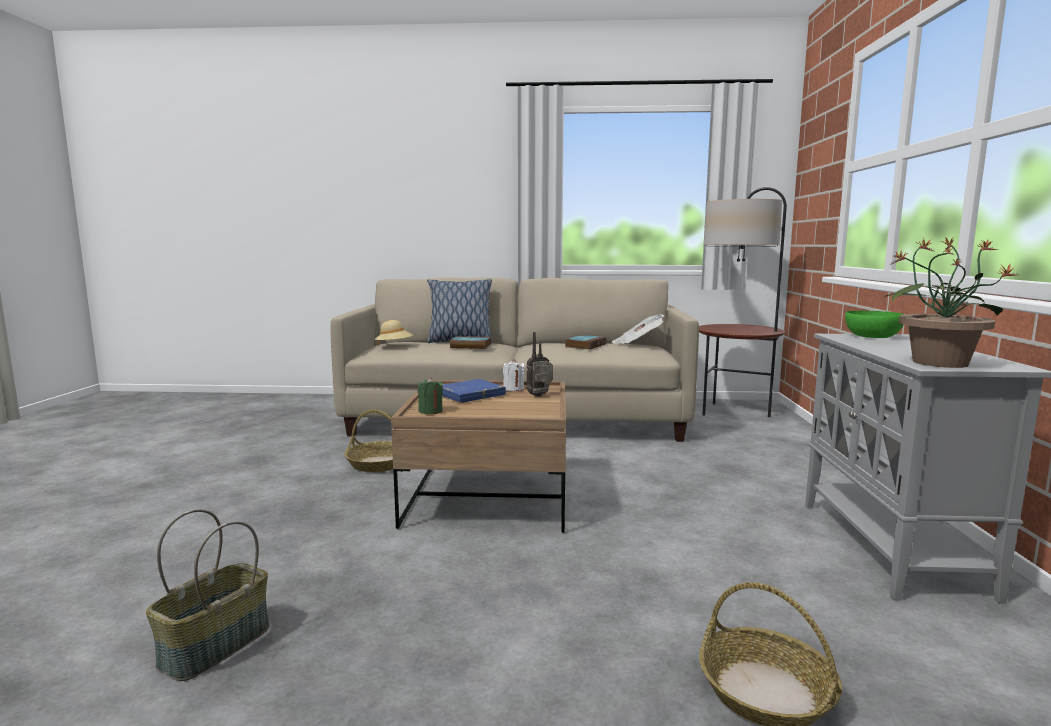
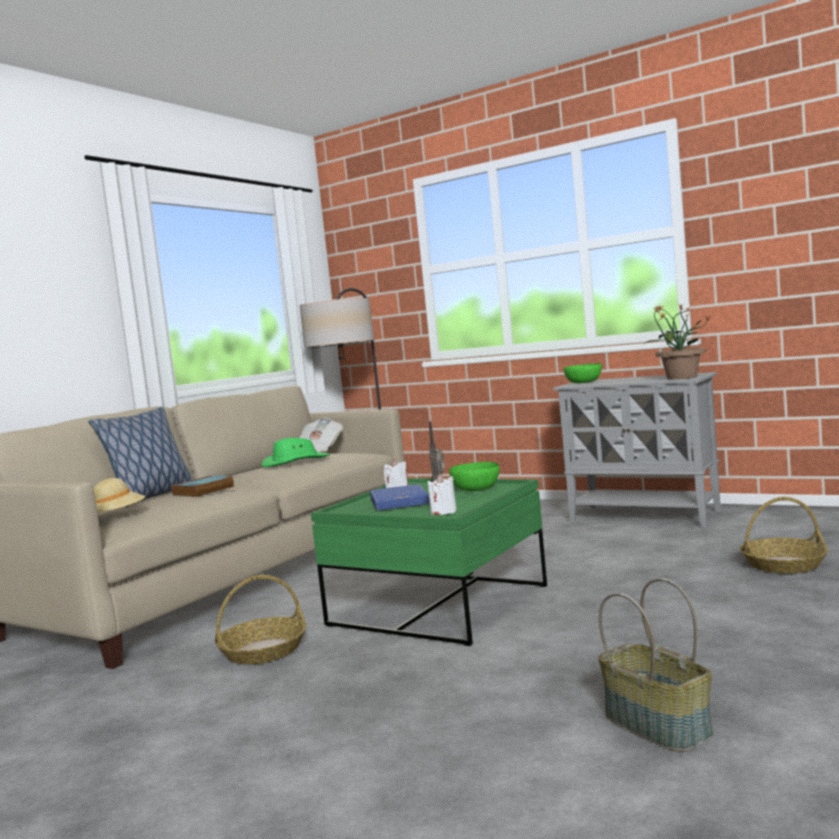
camera: 60 degrees left, 5 degrees down
brown coffee table [391,380,566,533] -> green coffee table [311,478,547,646]
green candle [418,377,443,414] -> white candle [428,474,457,515]
book [565,335,606,350] -> green hat [262,438,330,467]
none -> green bowl [449,462,499,491]

